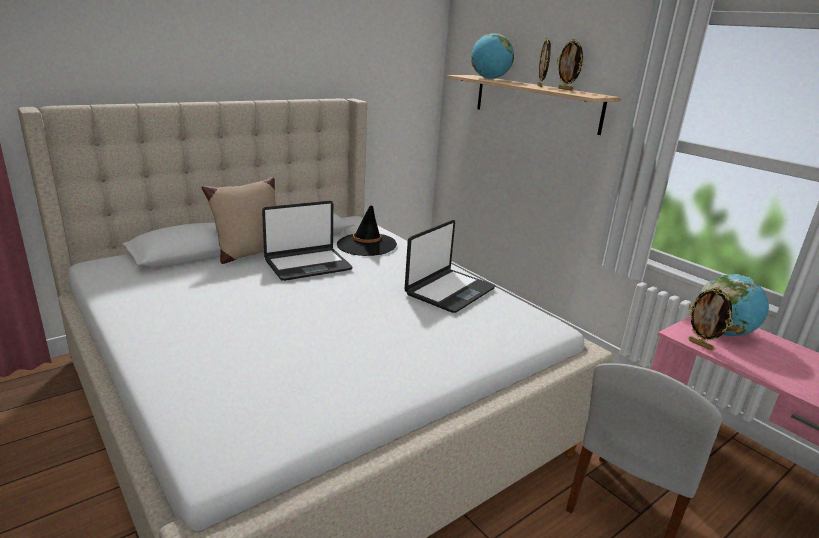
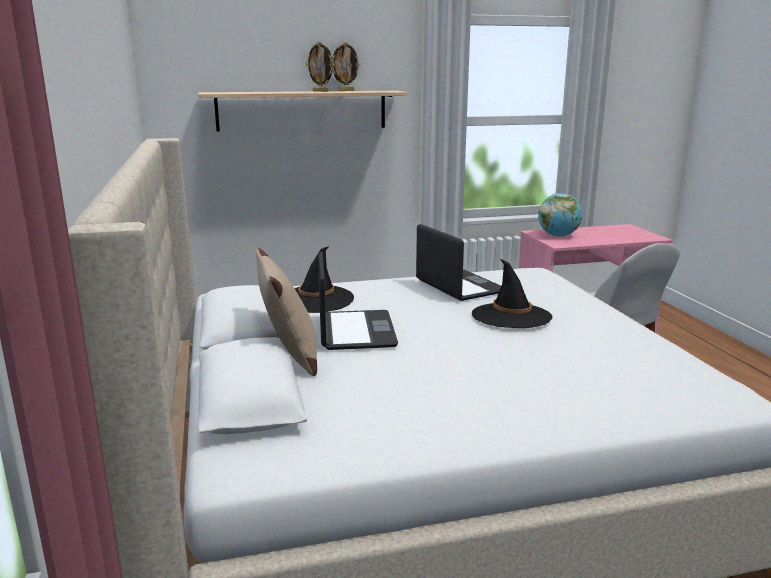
camera: 65 degrees left, 5 degrees down
globe [471,33,514,79] -> none
picture frame [688,287,733,350] -> none
none -> black hat [472,259,553,328]

